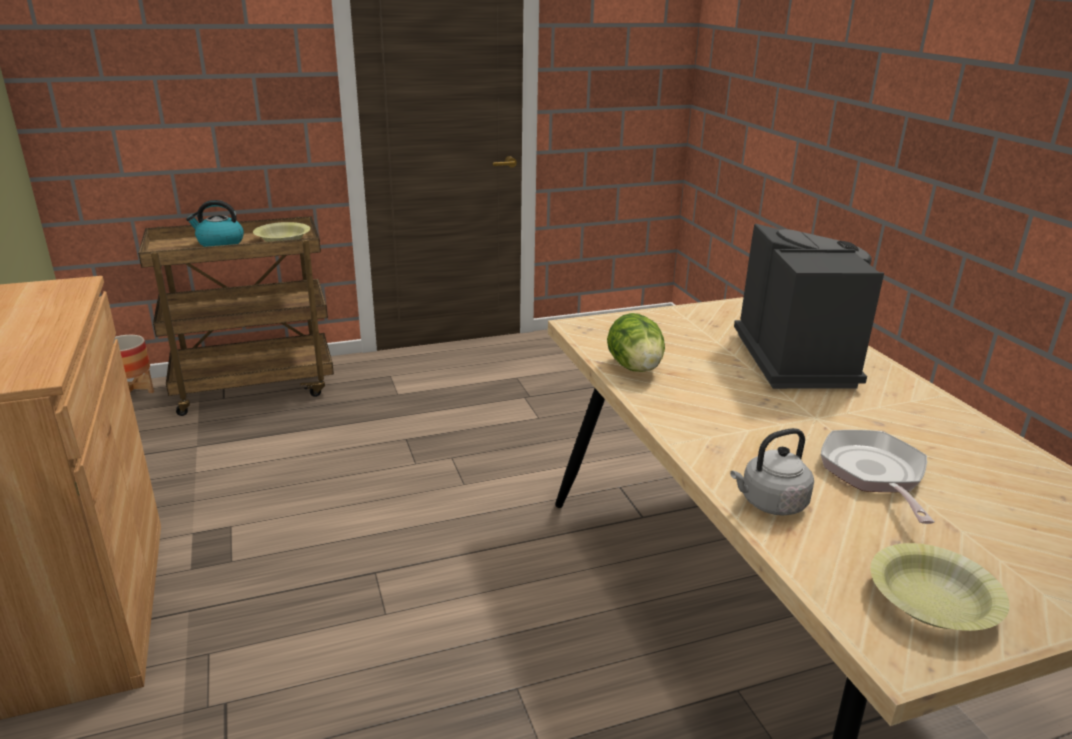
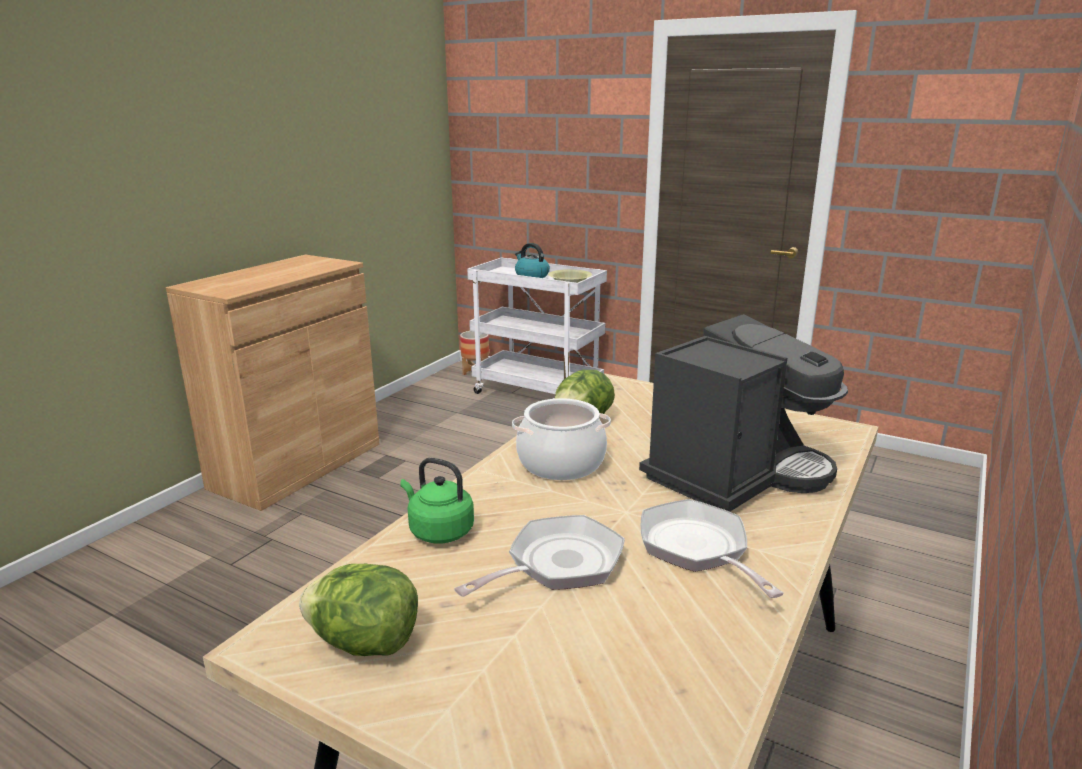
camera: 50 degrees right, 5 degrees down
brown cart [138,216,334,416] -> white cart [467,258,607,399]
grey kettle [730,428,814,516] -> green kettle [400,458,474,543]
yellow bowl [870,543,1009,631] -> lettuce [299,564,418,656]
none -> cooking pot [512,398,611,480]
none -> frying pan [641,499,784,598]

